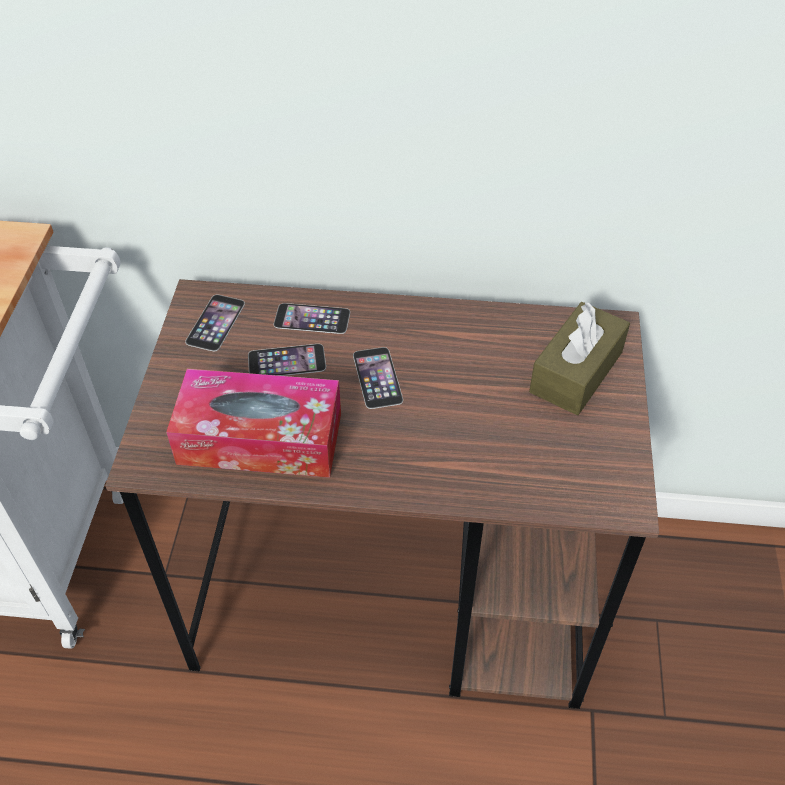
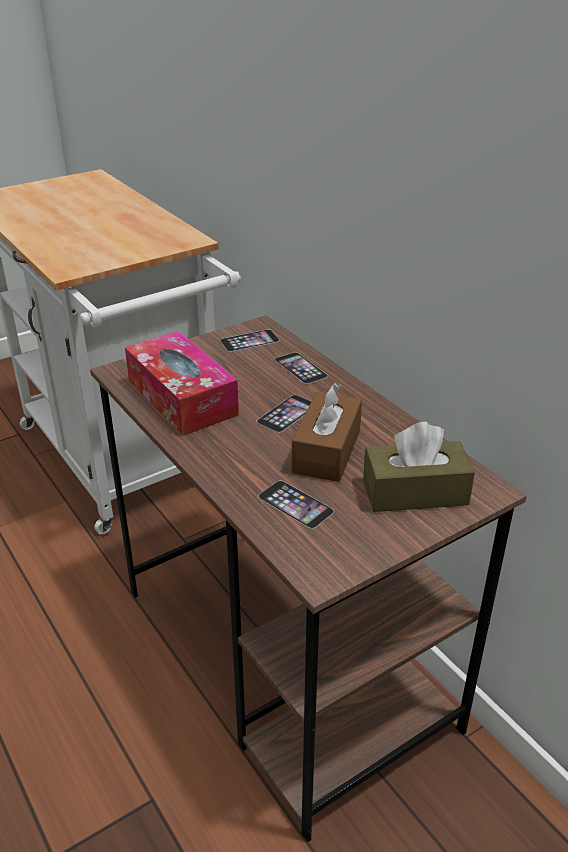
camera: 50 degrees right, 15 degrees down
phone [248,344,326,376] -> phone moved to [258,480,334,529]
none -> brown tissue box [292,382,362,482]

